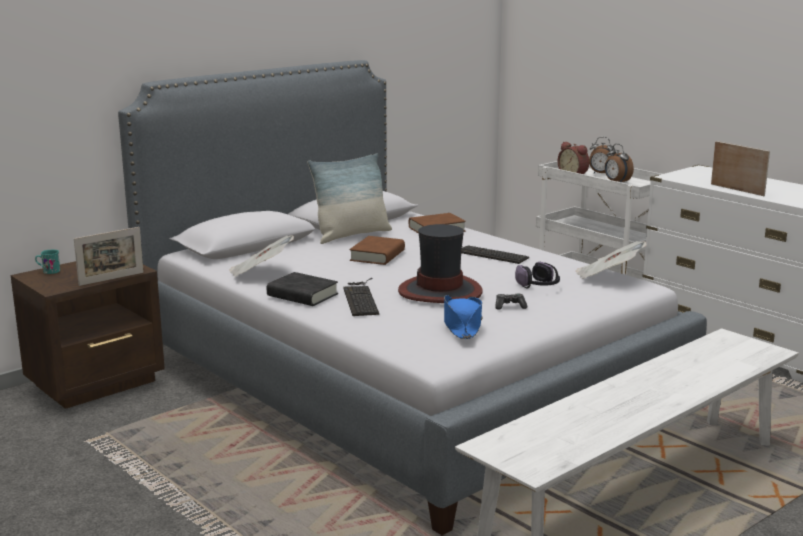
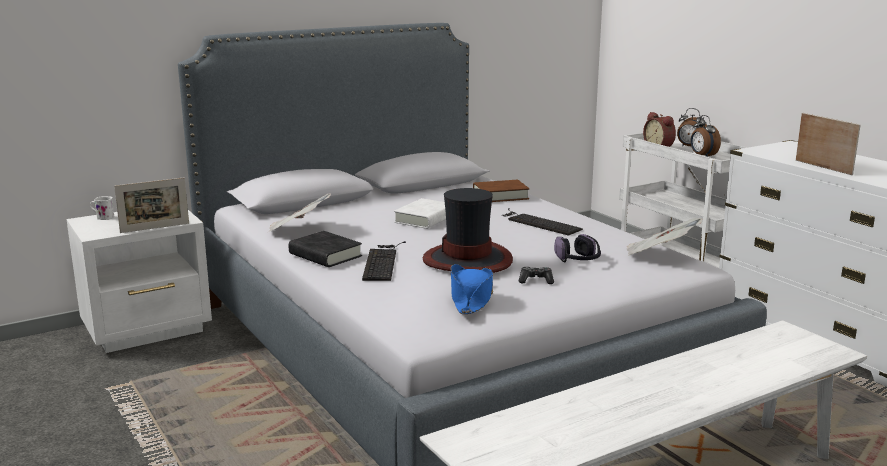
camera: 10 degrees right, 0 degrees up
brown nightstand [11,261,165,409] -> white nightstand [66,210,212,353]
turquoise mug [35,250,60,274] -> white mug [90,196,114,220]
pillow [307,153,392,244] -> none
brown book [350,236,405,265] -> white book [394,198,446,229]

